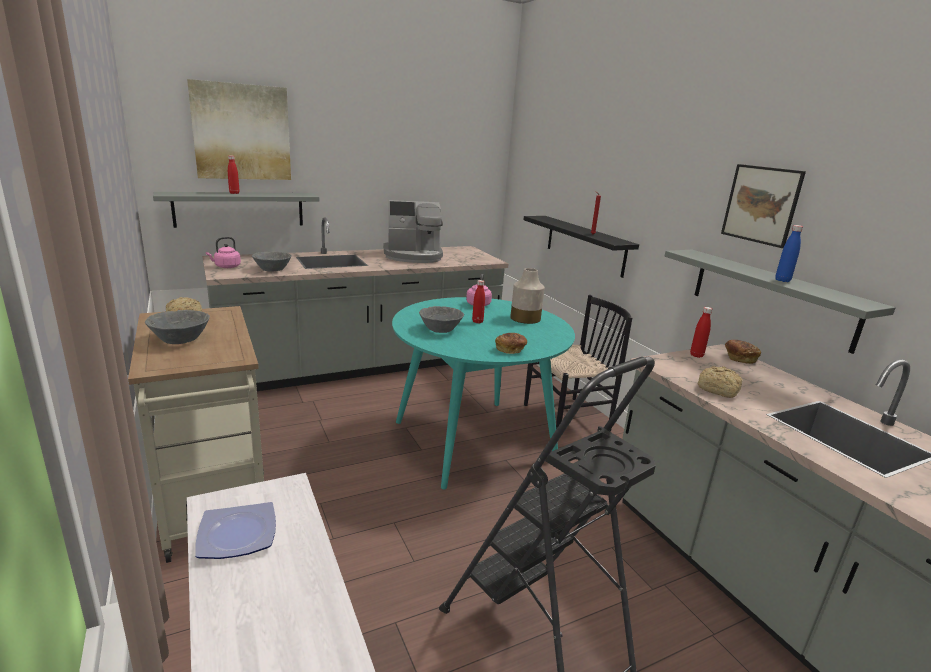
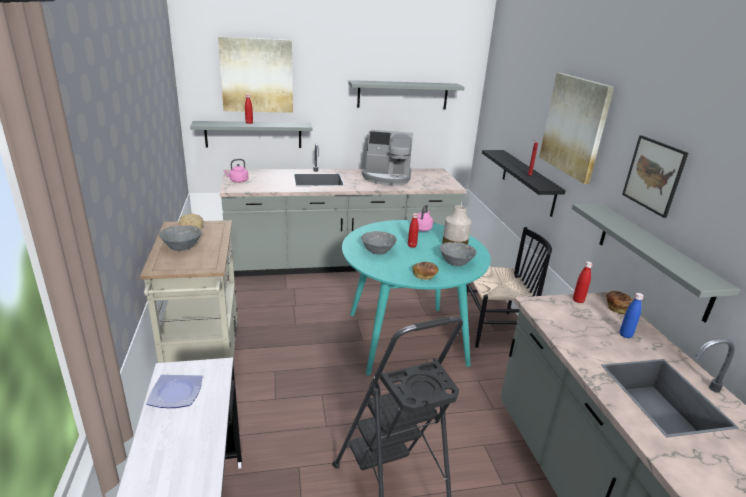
camera: 15 degrees right, 5 degrees up
grey bowl [252,251,292,272] -> grey bowl moved to [440,242,476,266]
bread [698,366,743,398] -> none
blue bottle [775,225,803,282] -> blue bottle moved to [620,293,644,339]
none -> grey shelf [349,80,465,109]
none -> picture [539,73,614,184]

